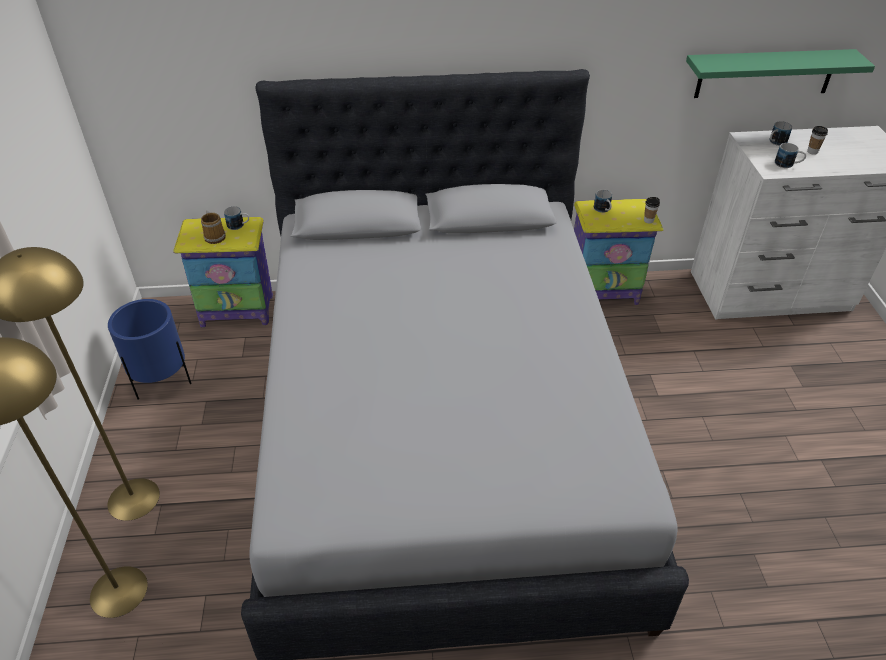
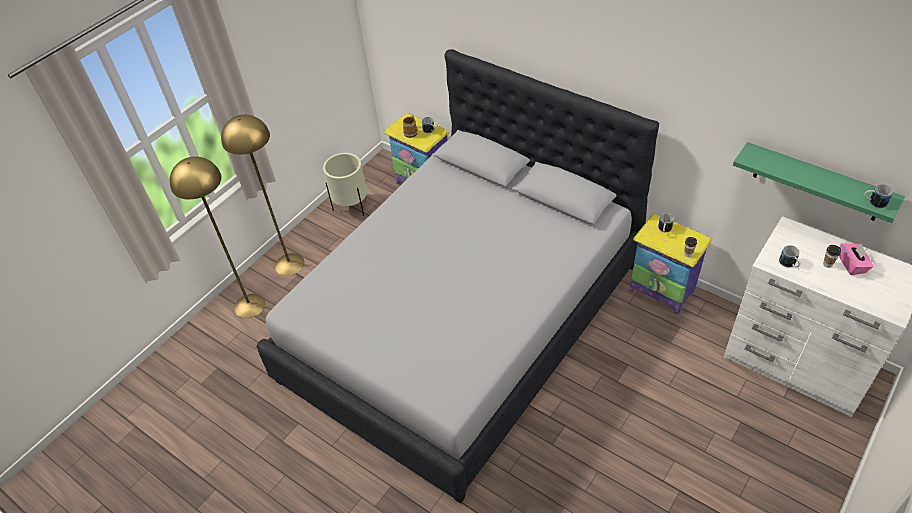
camera: 45 degrees right, 5 degrees up
blue planter [108,299,192,400] -> beige planter [323,153,367,216]
mug [769,121,792,146] -> mug moved to [864,184,893,208]
none -> pink tissue box [839,243,873,275]

